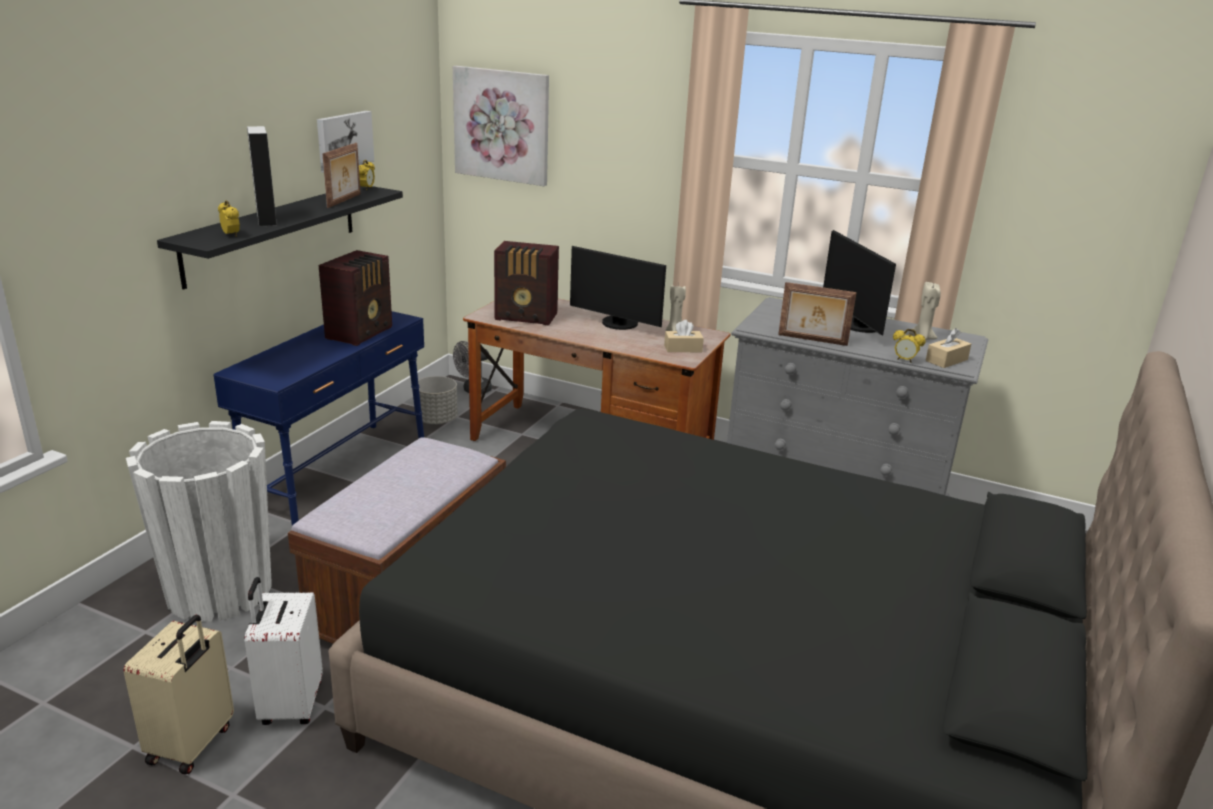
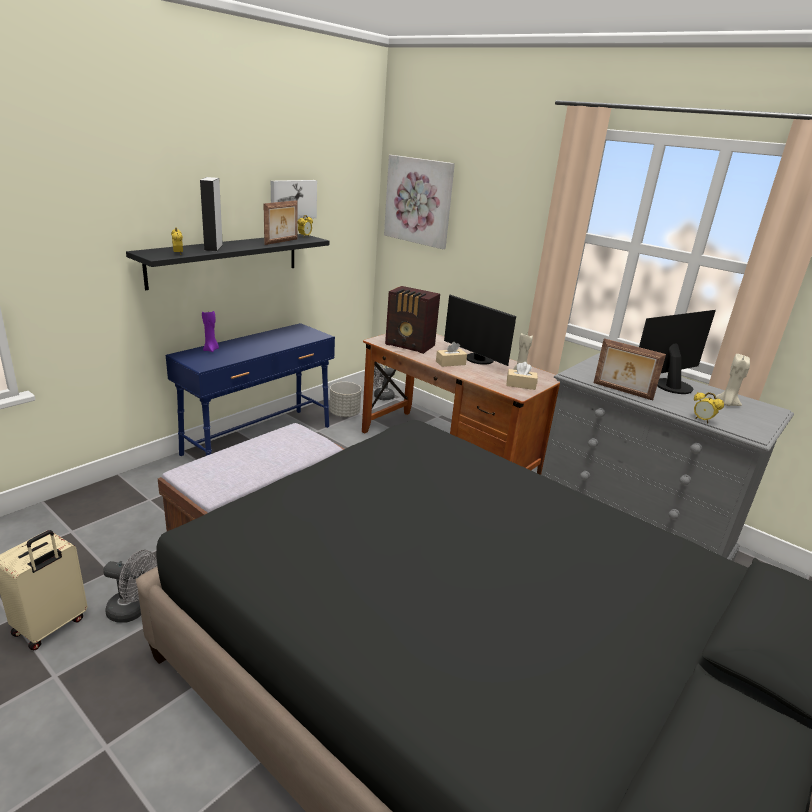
camera: 15 degrees right, 0 degrees up
white planter [126,421,272,622] -> none
white suitcase [244,577,323,725] -> grey fan [103,550,157,623]
radio [319,250,392,346] -> none
monitor [823,230,896,335] -> monitor turned 60 degrees clockwise [639,310,716,394]
beige tissue box [926,328,971,368] -> beige tissue box moved to [436,342,467,367]
none -> purple candle [202,311,219,352]

